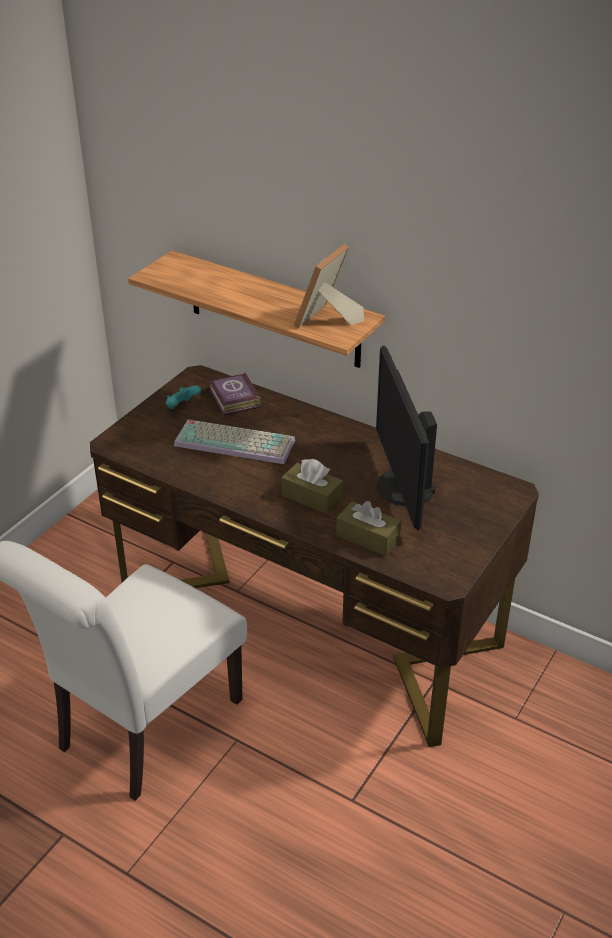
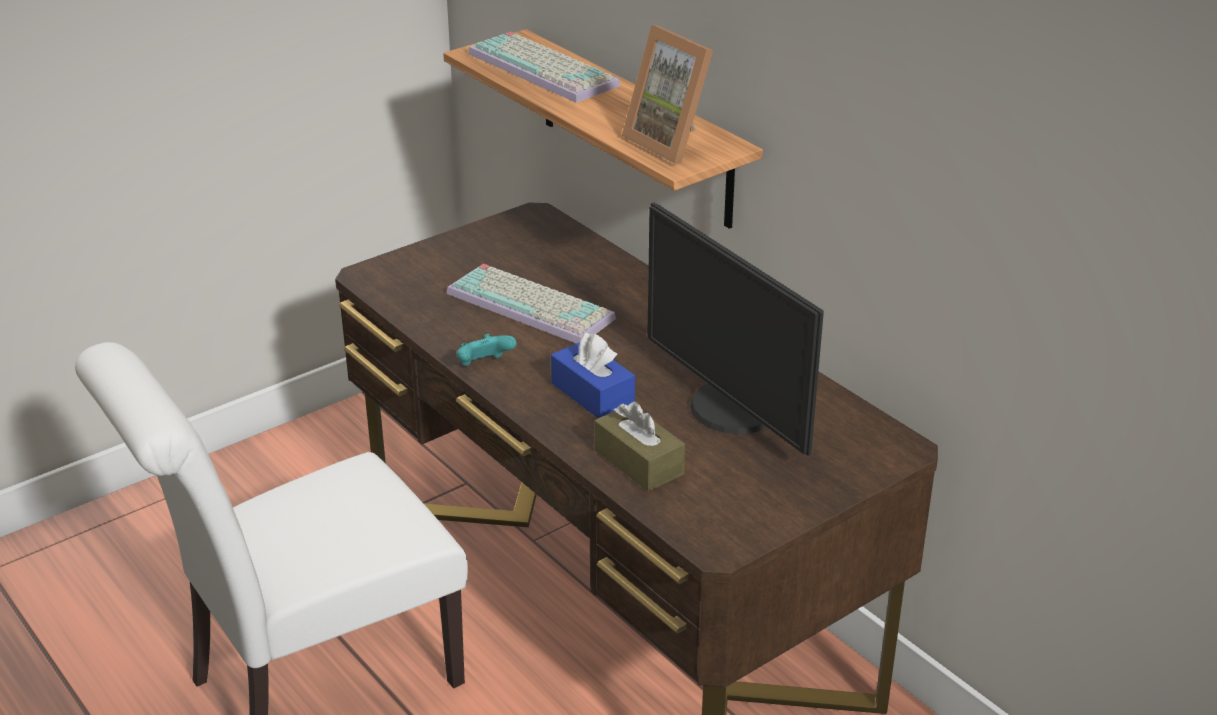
camera: 20 degrees right, 5 degrees down
turquoise game controller [166,386,201,409] -> turquoise game controller moved to [456,334,517,366]
book [209,373,261,416] -> none
brown tissue box [282,459,343,514] -> blue tissue box [551,333,635,418]
picture frame [294,244,364,329] -> picture frame turned 90 degrees counterclockwise [622,25,713,164]
monitor [376,346,437,530] -> monitor turned 45 degrees counterclockwise [647,203,824,456]
none -> keyboard [468,32,620,103]

